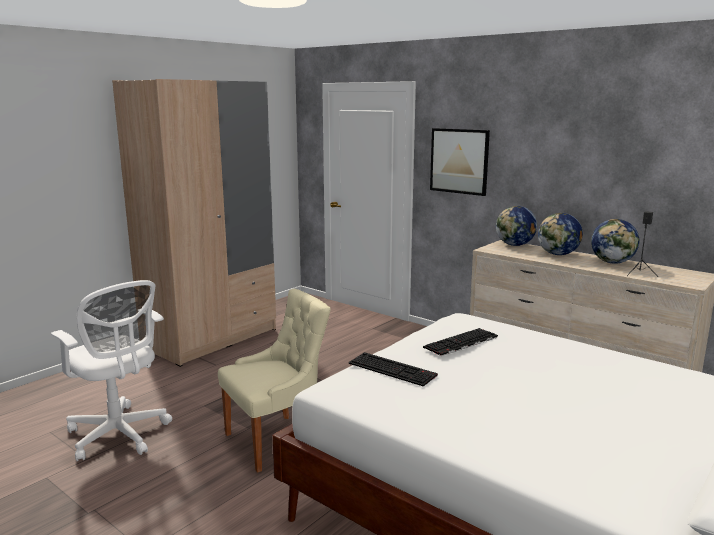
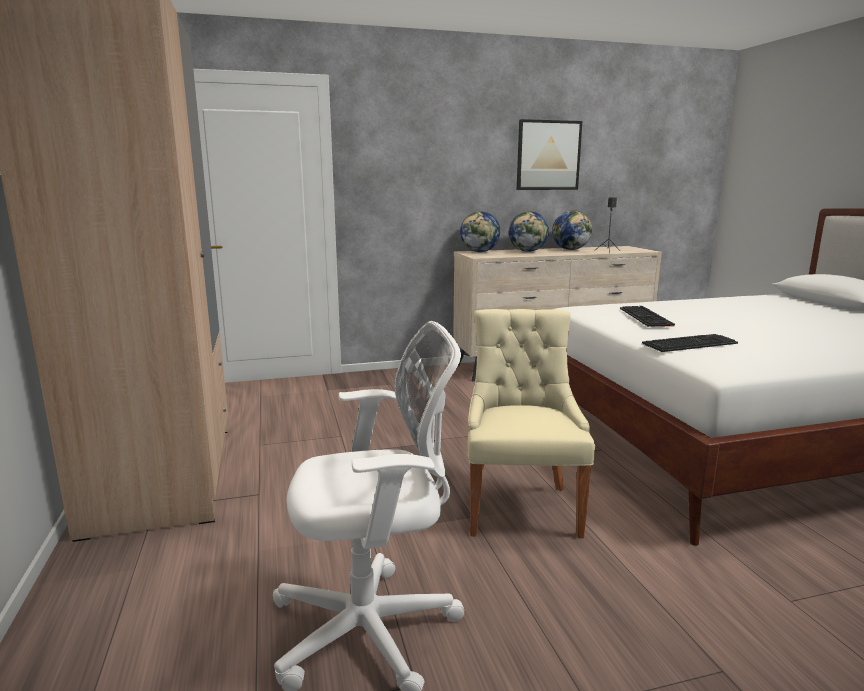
camera: 55 degrees left, 0 degrees up
picture [430,128,490,196] -> picture moved to [517,119,582,190]

